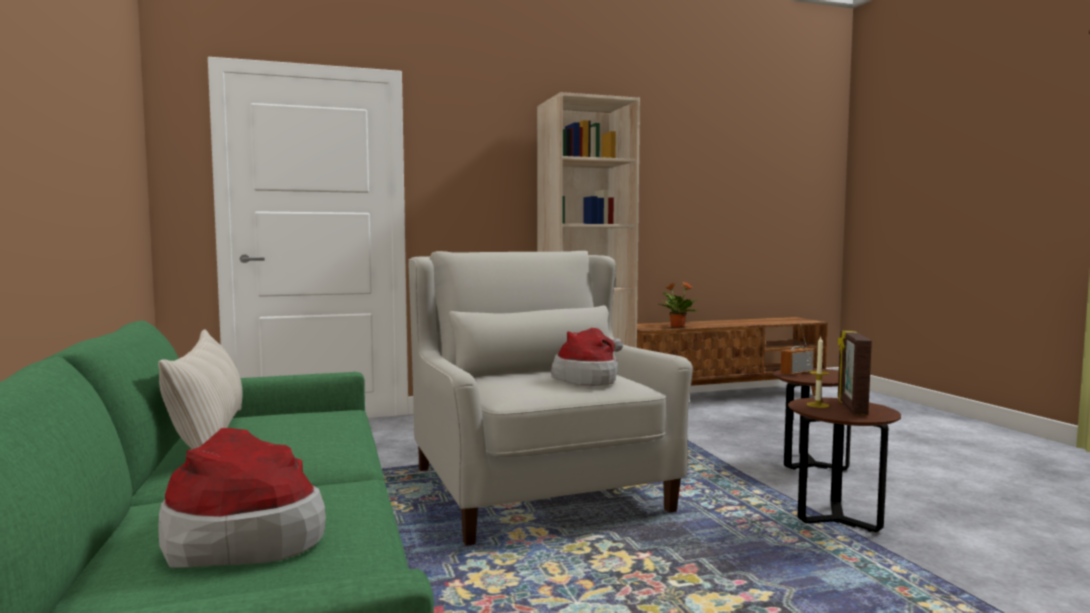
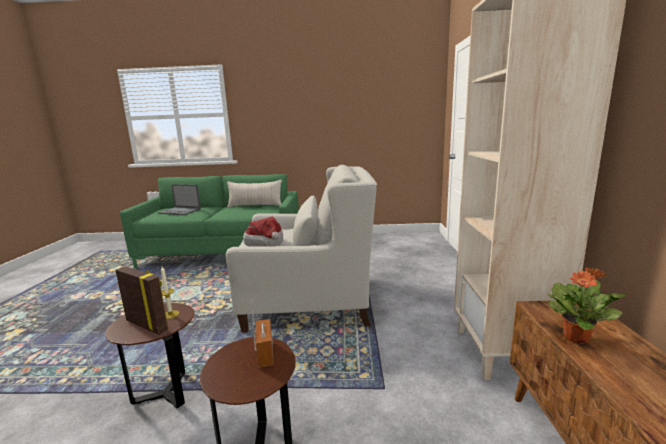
camera: 110 degrees right, 10 degrees up
hat [158,428,326,568] -> laptop [158,184,201,215]

